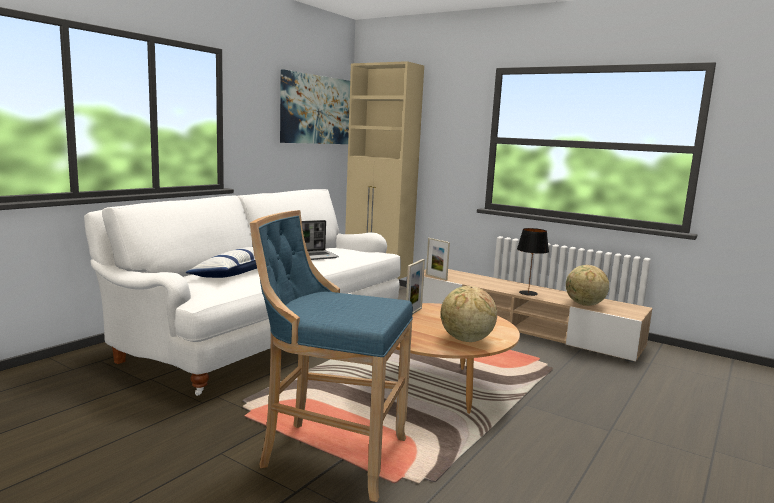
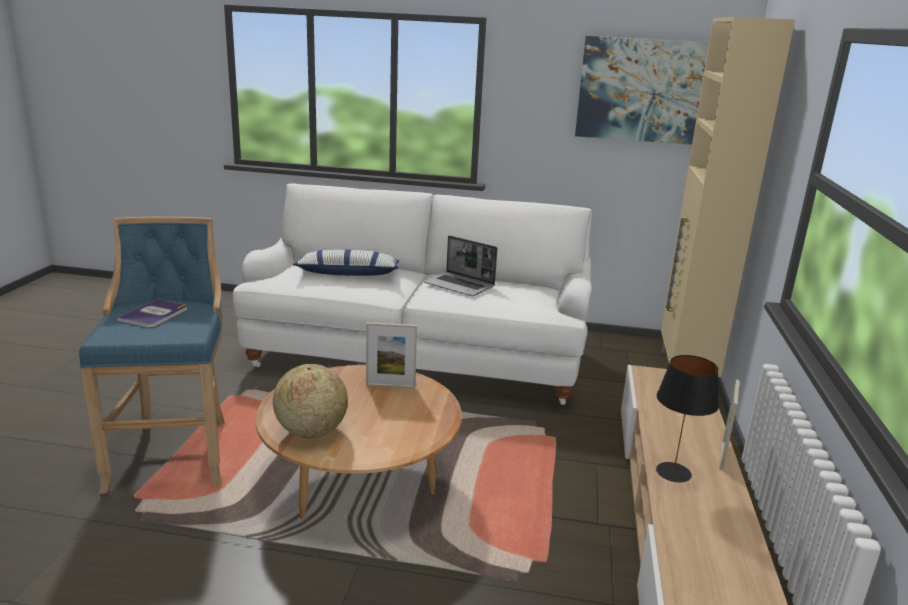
camera: 65 degrees right, 10 degrees up
picture frame [426,238,450,280] -> picture frame moved to [719,379,740,470]
globe [566,265,609,306] -> none
none -> book [117,299,187,328]

